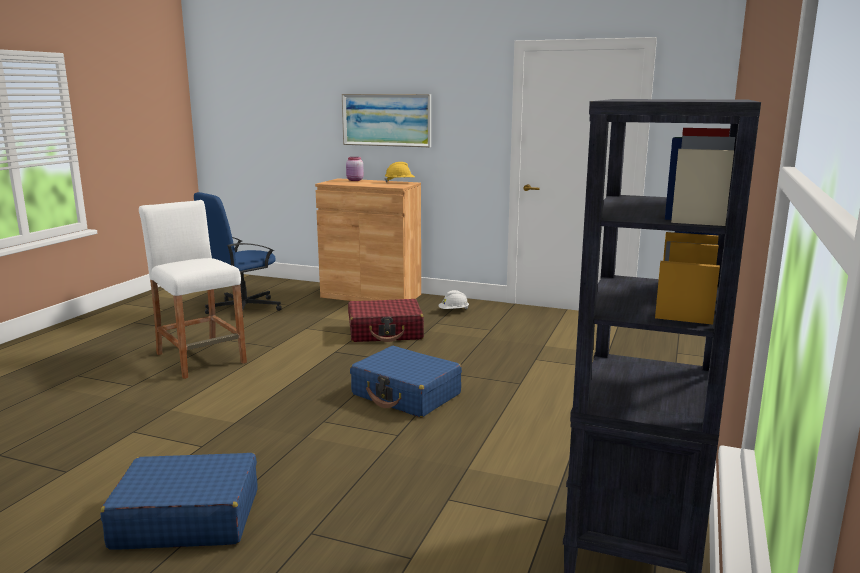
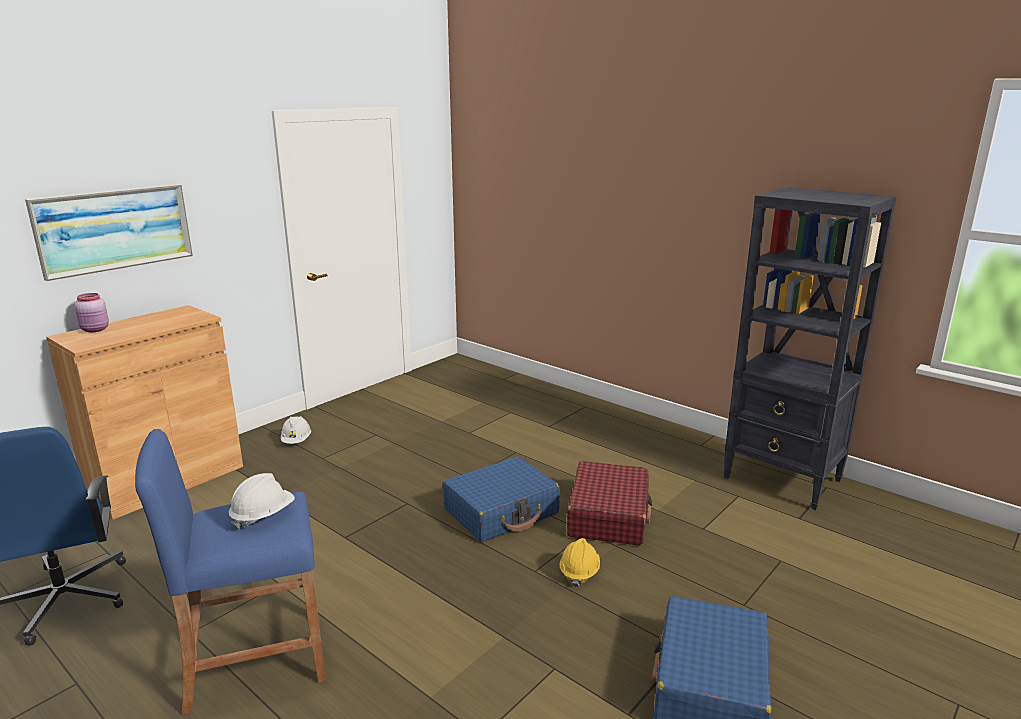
camera: 70 degrees left, 5 degrees up
white stool [139,200,247,379] -> blue stool [135,429,326,714]
red suitcase [348,299,424,342] -> red suitcase moved to [567,461,652,546]
yellow hard hat [384,162,415,183] -> yellow hard hat moved to [559,538,600,587]
none -> white hard hat [229,473,295,529]

